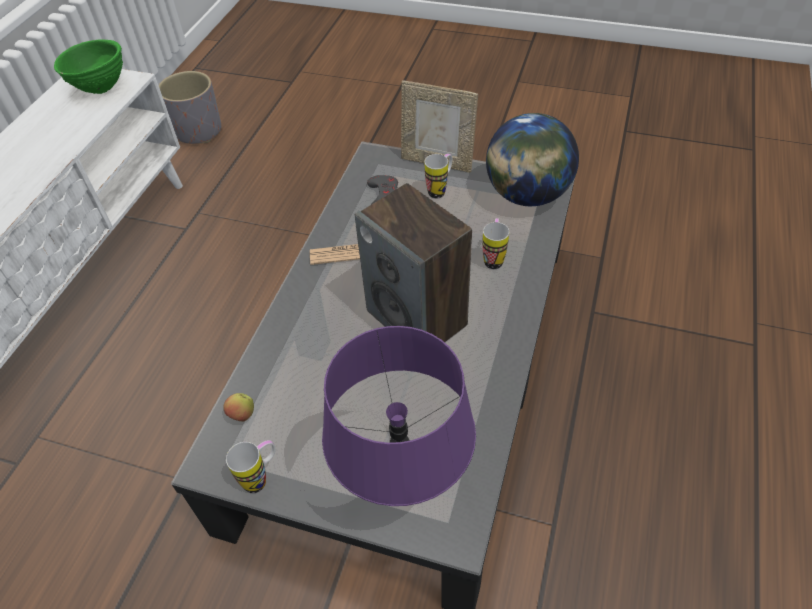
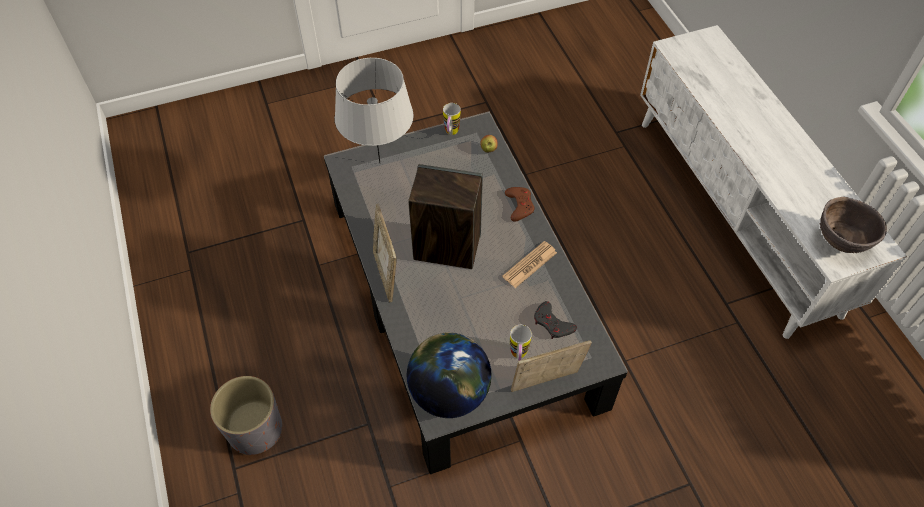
camera: 140 degrees right, 5 degrees up
green bowl [54,39,123,94] -> brown bowl [820,197,887,254]
grey planter [159,71,221,144] -> grey planter moved to [210,376,282,455]
purple table lamp [322,326,476,506] -> grey table lamp [335,58,414,164]
mug [482,218,509,269] -> none
none -> picture frame [373,204,397,302]
none -> brown game controller [505,187,535,222]

